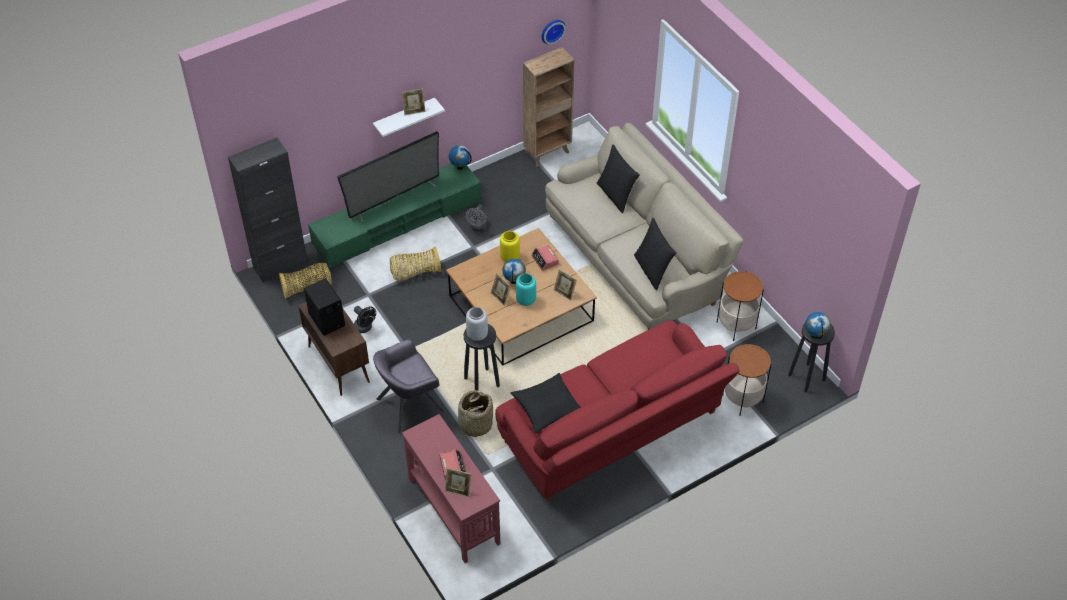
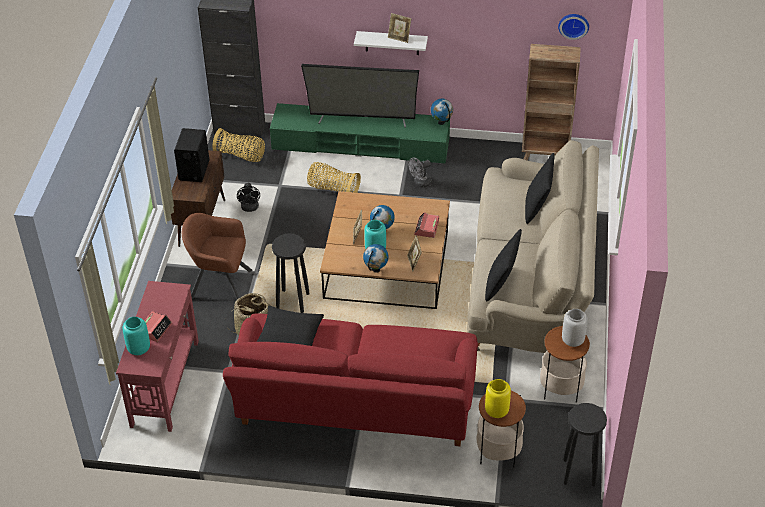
camera: 40 degrees right, 5 degrees down
grey armchair [373,339,445,434] -> brown armchair [182,213,253,299]
picture frame [445,468,471,497] -> turquoise vase [123,317,150,355]
grey vase [466,307,488,341] -> grey vase moved to [562,309,588,347]
yellow vase [500,231,520,262] -> yellow vase moved to [485,379,511,418]
globe [805,312,831,339] -> globe moved to [363,244,389,273]

